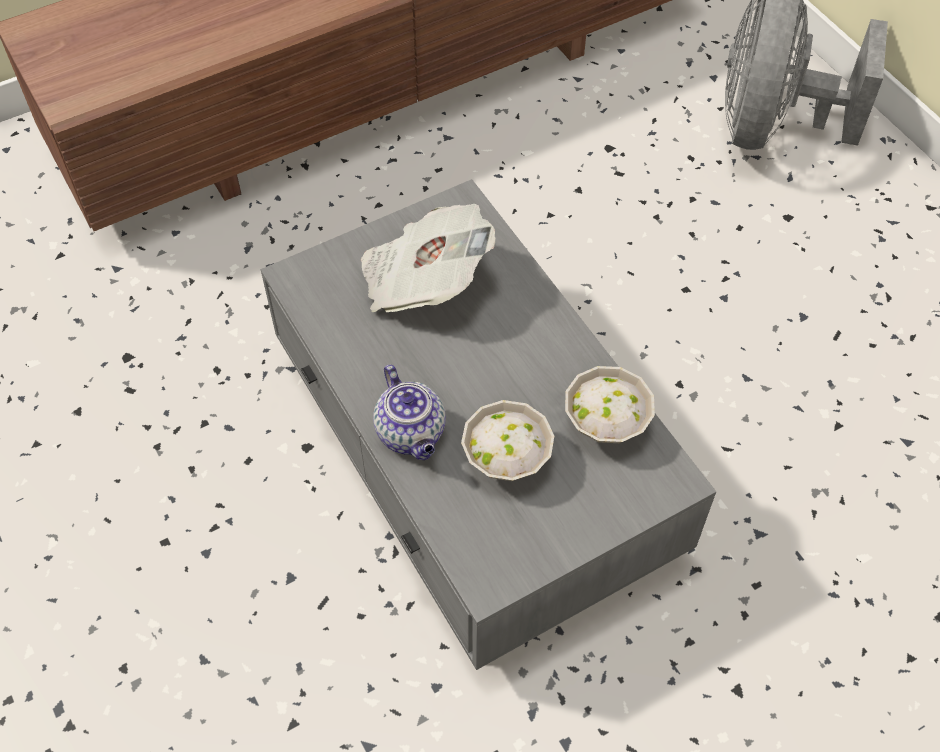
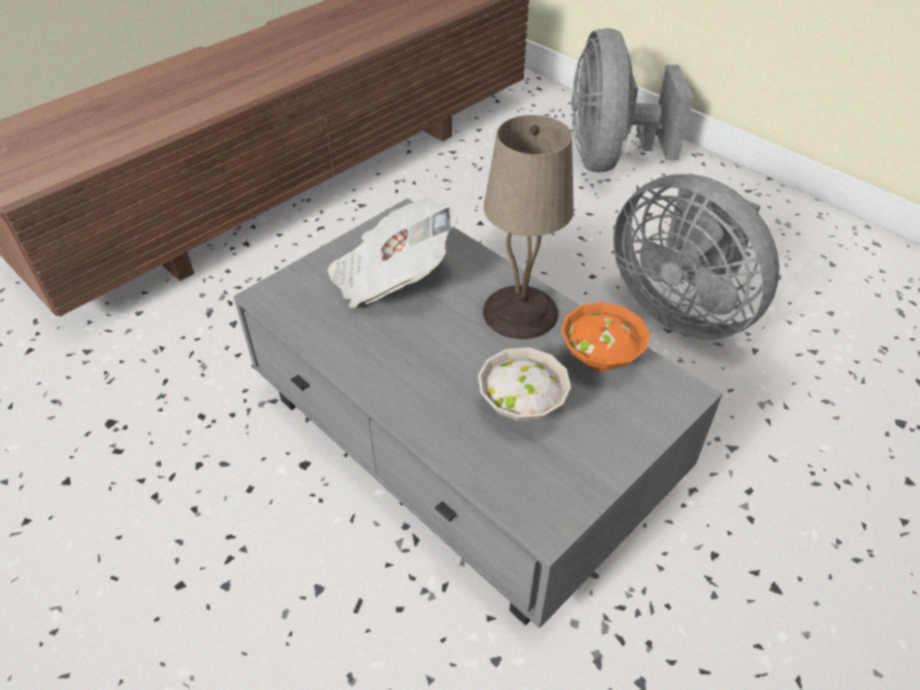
camera: 15 degrees left, 10 degrees down
teapot [373,365,446,460] -> none
white bowl [565,366,655,443] -> orange bowl [561,302,650,372]
none -> beige table lamp [483,115,574,339]
none -> grey fan [613,173,779,340]

